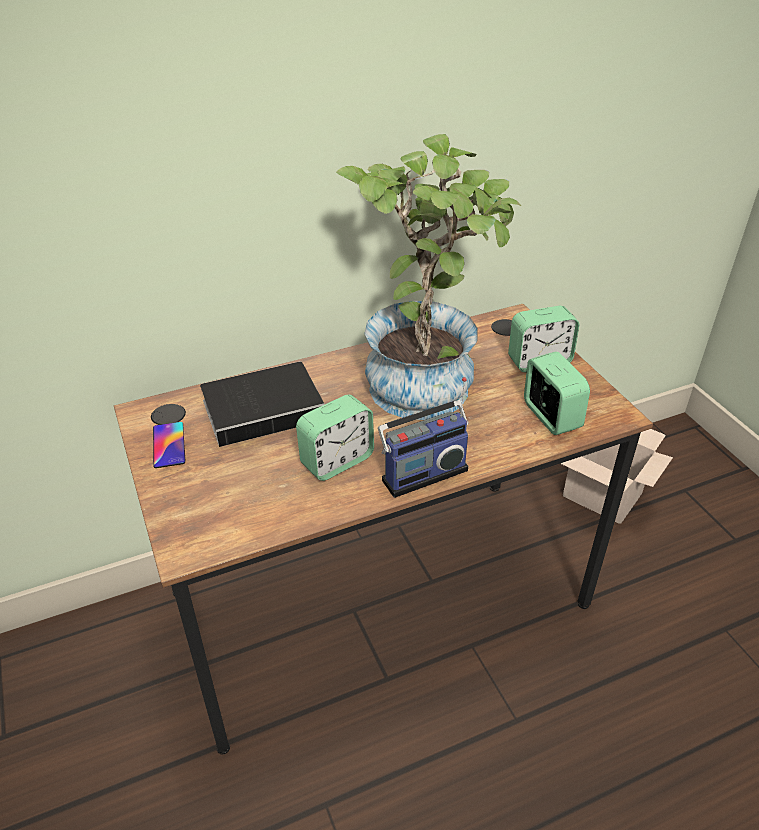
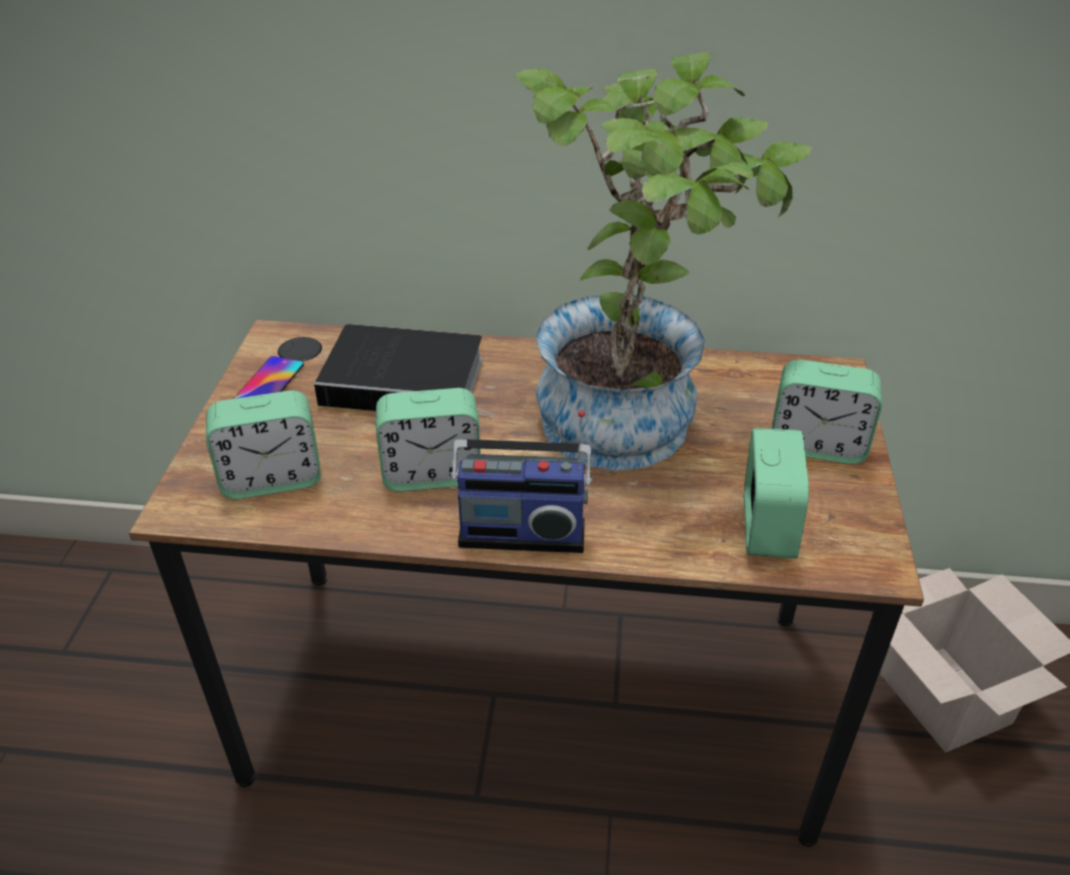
camera: 30 degrees right, 0 degrees up
none -> alarm clock [206,390,321,499]

